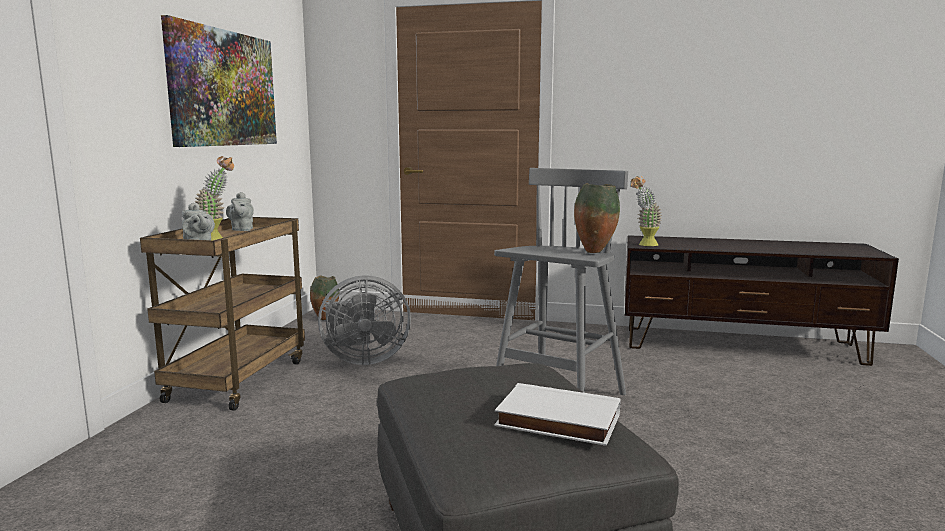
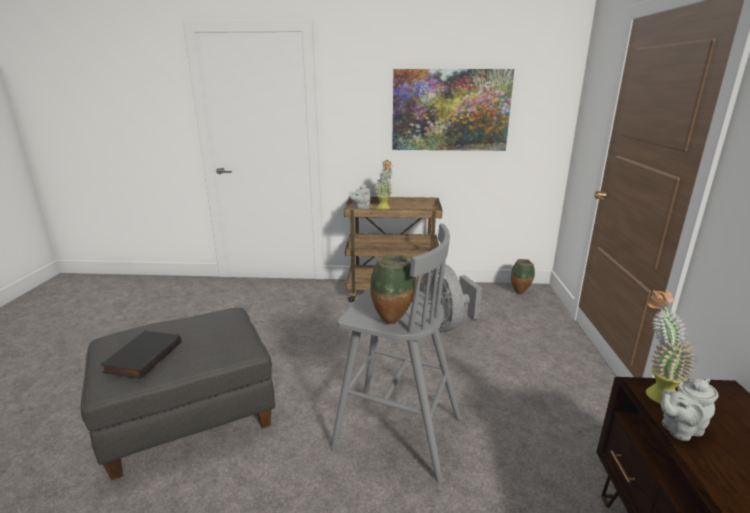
camera: 80 degrees right, 10 degrees up
grey teapot [226,192,254,231] -> grey teapot moved to [661,378,718,441]
white book [494,383,620,446] -> black book [100,330,181,379]

